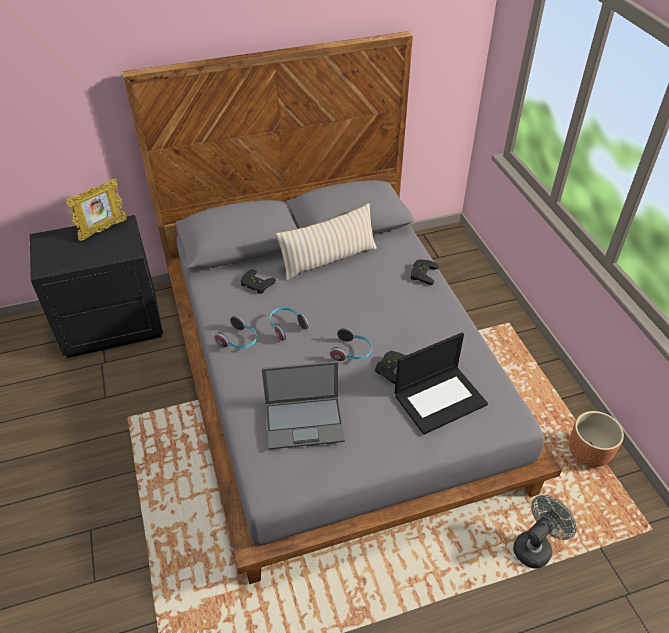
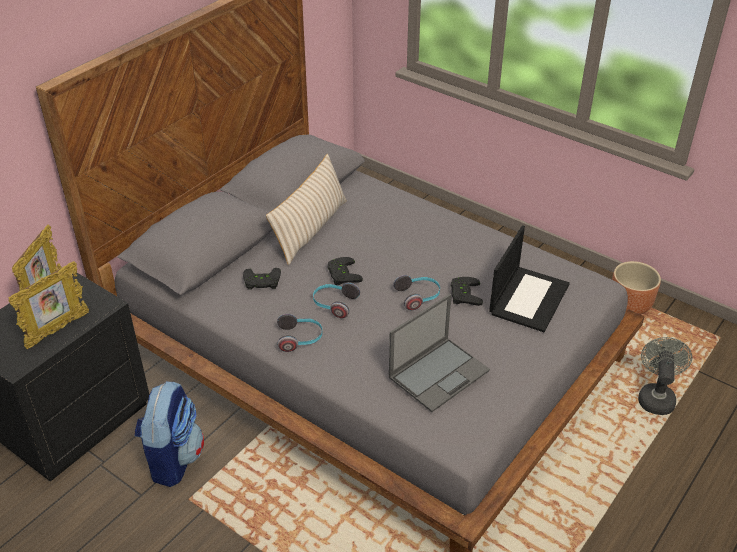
camera: 35 degrees left, 5 degrees down
black game controller [410,260,439,285] -> black game controller moved to [328,257,363,285]
none -> picture frame [8,261,89,349]
none -> backpack [134,381,204,487]

